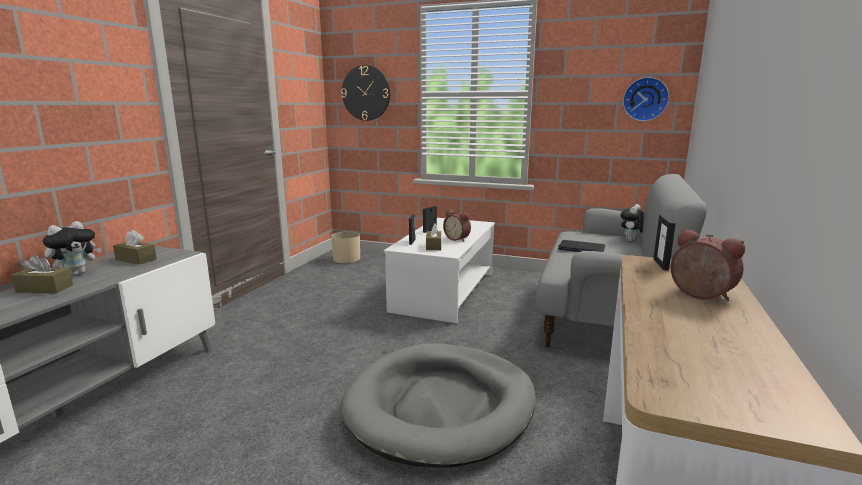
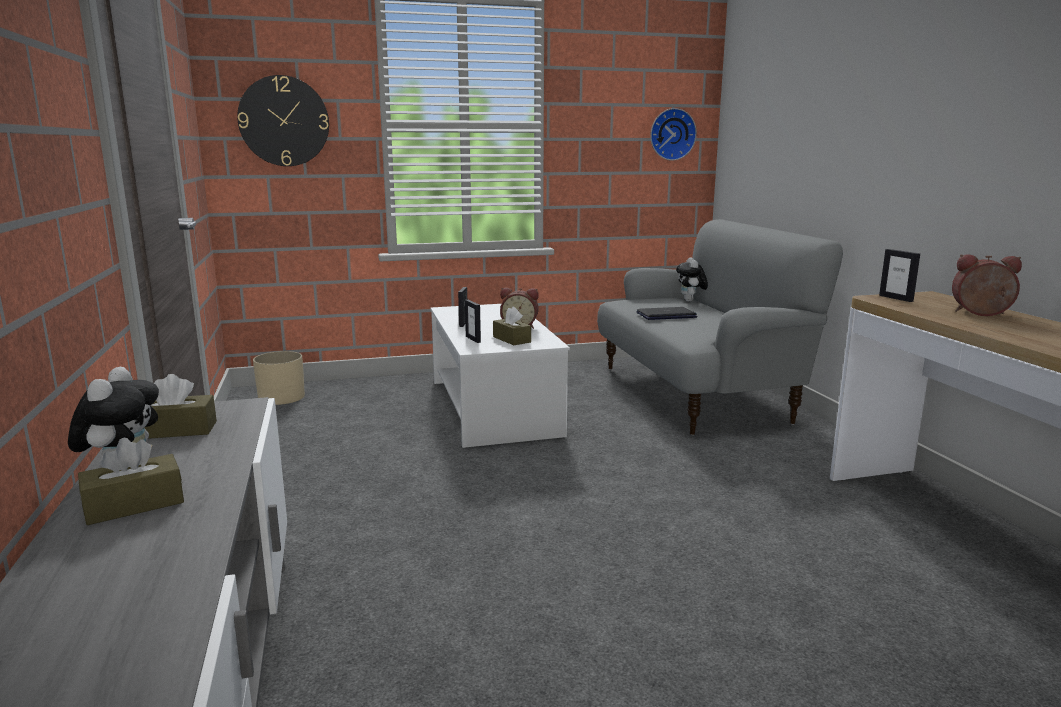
camera: 35 degrees left, 0 degrees up
grey dog bed [340,343,535,468] -> none

